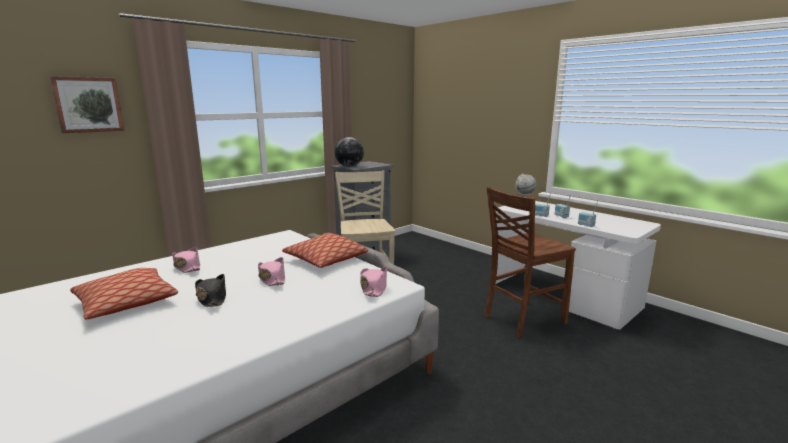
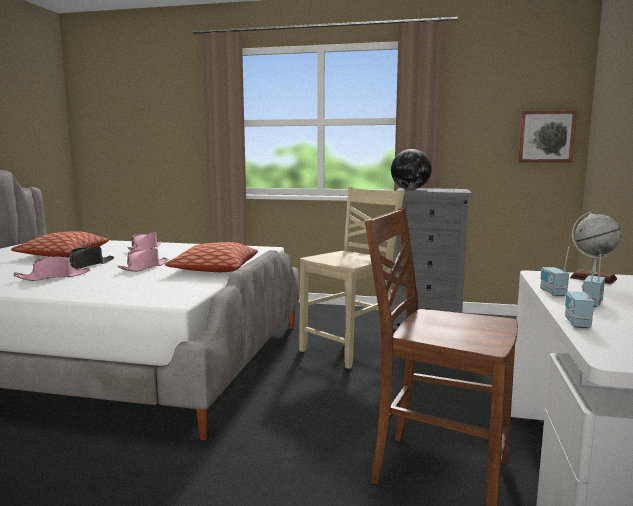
camera: 55 degrees right, 5 degrees down
picture [50,76,124,133] -> picture moved to [518,110,577,163]
pink hat [360,267,387,297] -> pink hat moved to [14,257,90,281]

